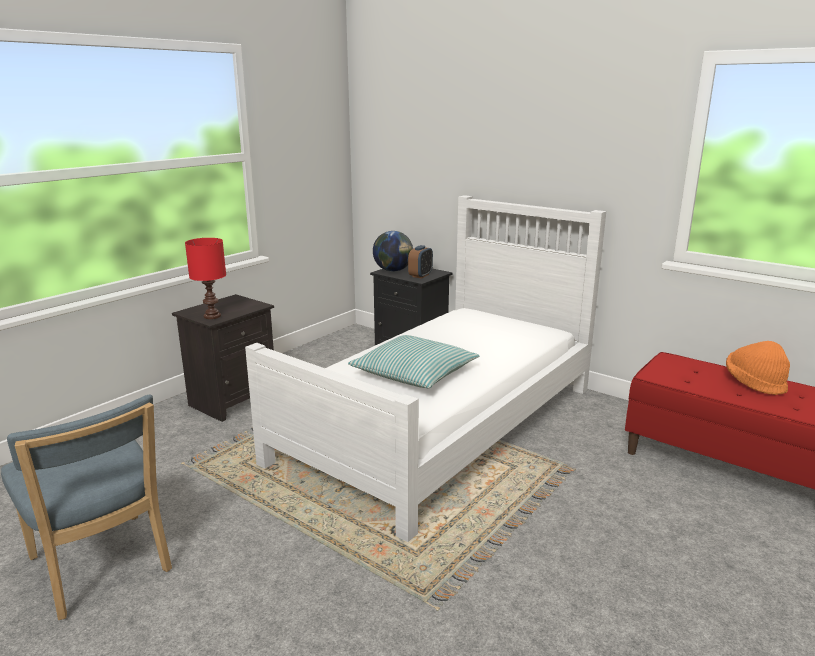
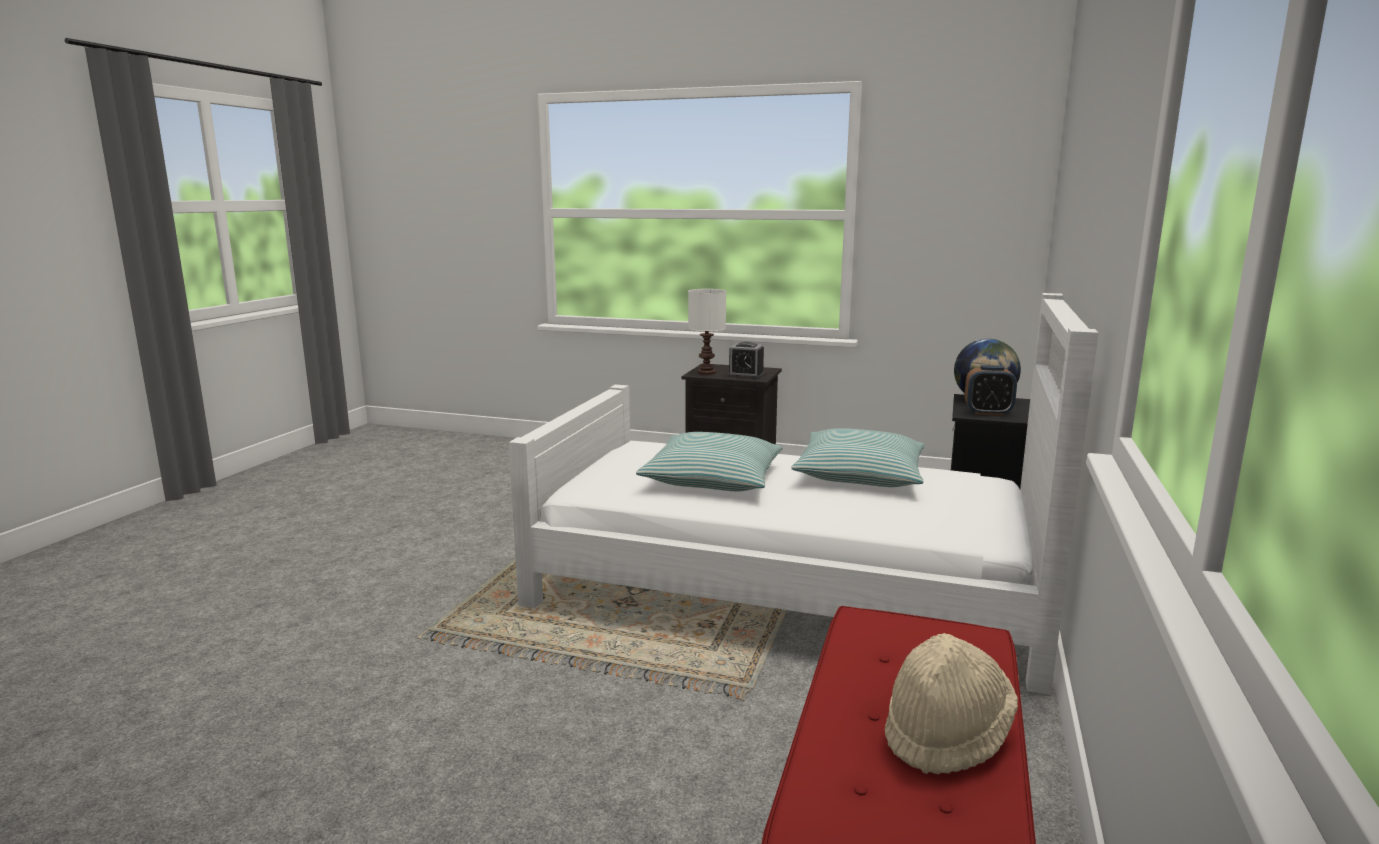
camera: 70 degrees right, 5 degrees down
blue chair [1,395,172,620] -> none
red table lamp [185,238,226,319] -> white table lamp [688,289,726,375]
orange hat [726,341,790,395] -> beige hat [885,633,1018,774]
none -> alarm clock [727,342,765,379]
none -> pillow [791,428,925,487]

